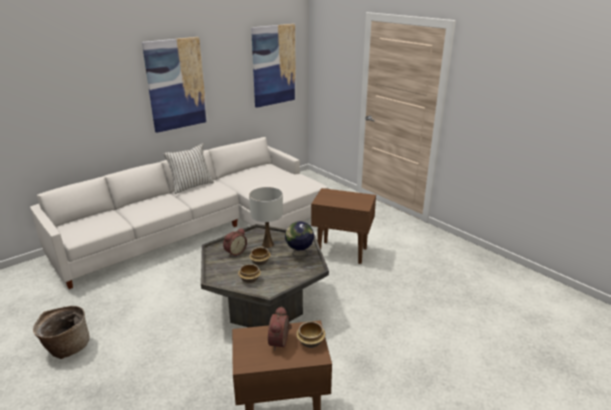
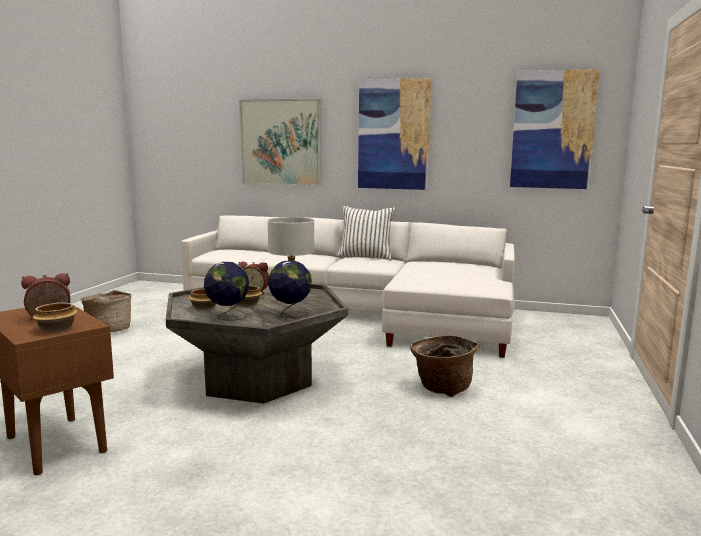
camera: 55 degrees right, 15 degrees down
brown side table [311,188,376,264] -> basket [410,335,480,397]
none -> globe [204,262,249,321]
none -> picture [239,99,321,187]

